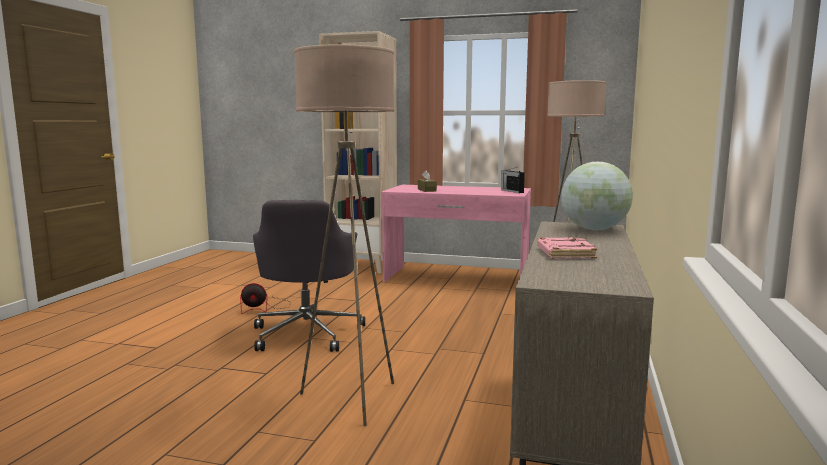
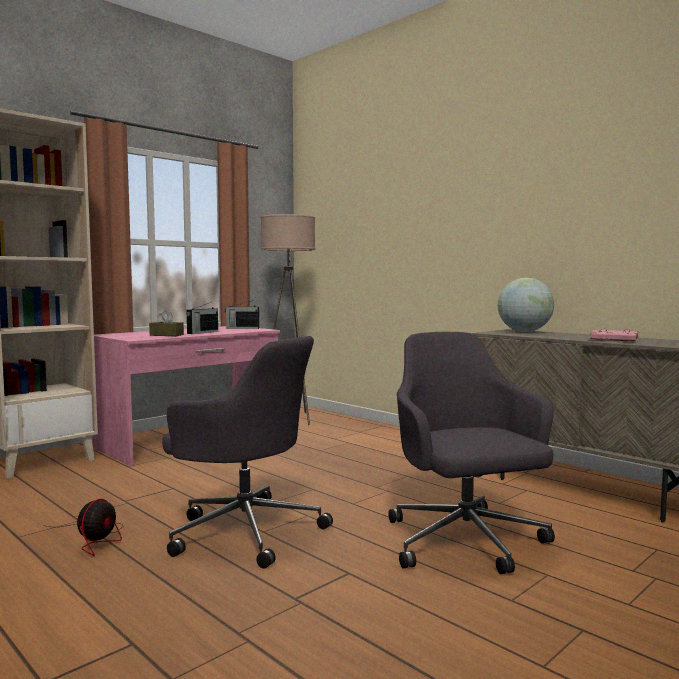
camera: 60 degrees left, 5 degrees down
beige floor lamp [294,44,395,426] -> grey office chair [388,332,555,574]
none -> radio [186,302,218,334]

